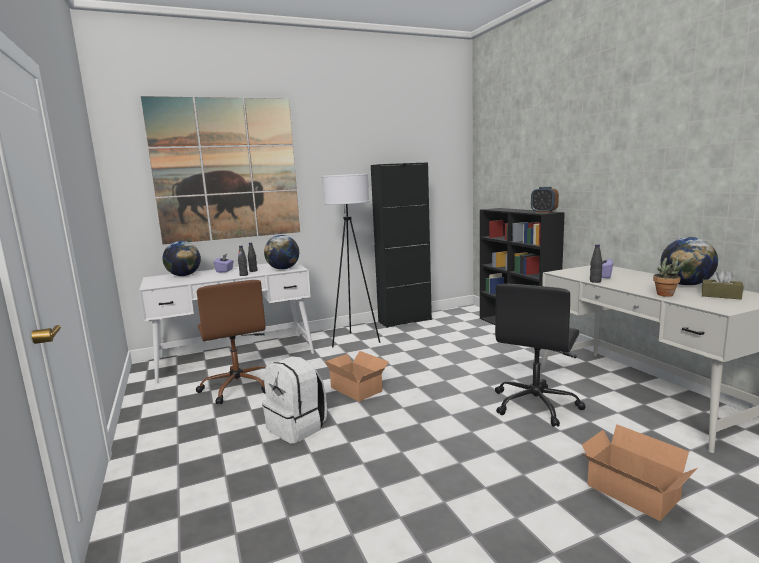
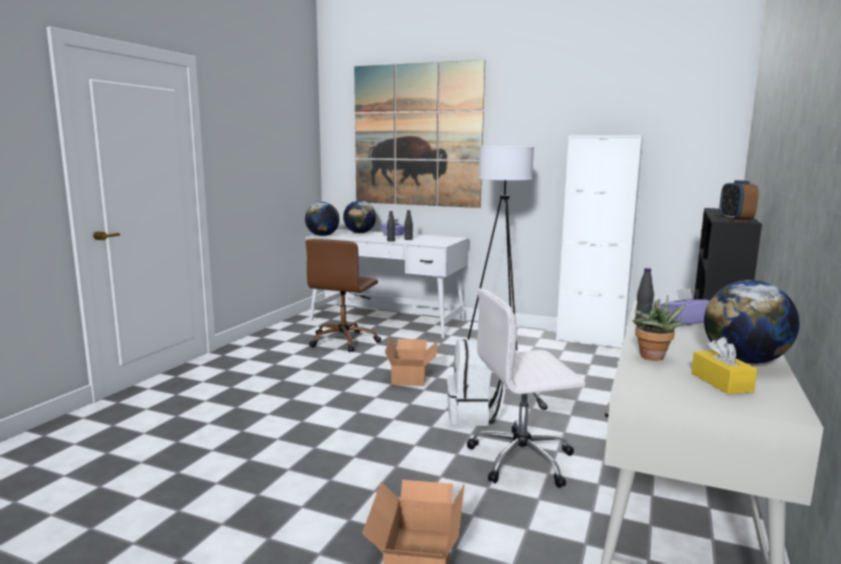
camera: 45 degrees right, 0 degrees up
white backpack [262,356,327,444] -> white backpack moved to [447,339,505,426]
globe [264,235,299,270] -> globe moved to [305,202,340,236]
black cabinet [371,162,432,328] -> white cabinet [556,135,643,349]
black office chair [495,284,585,427] -> white office chair [467,288,586,488]
brown tissue box [702,269,743,299] -> yellow tissue box [691,337,757,394]

